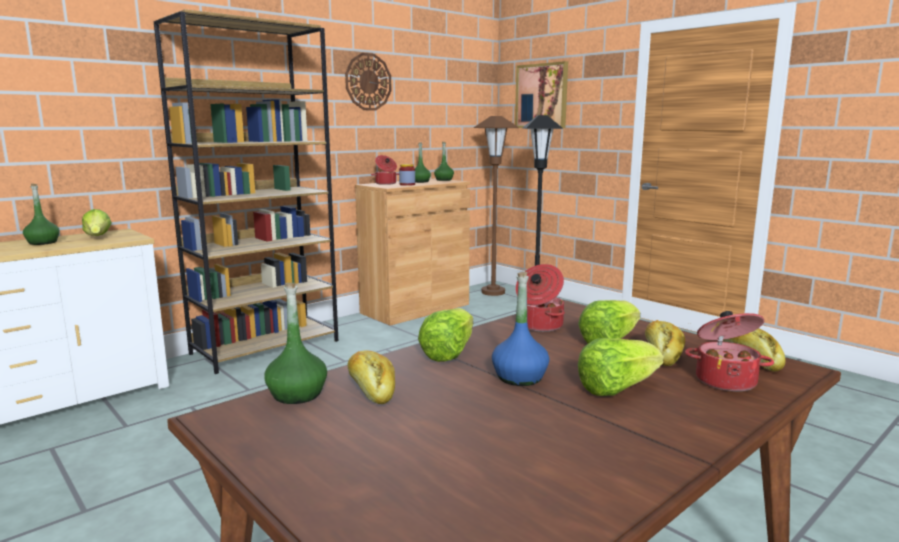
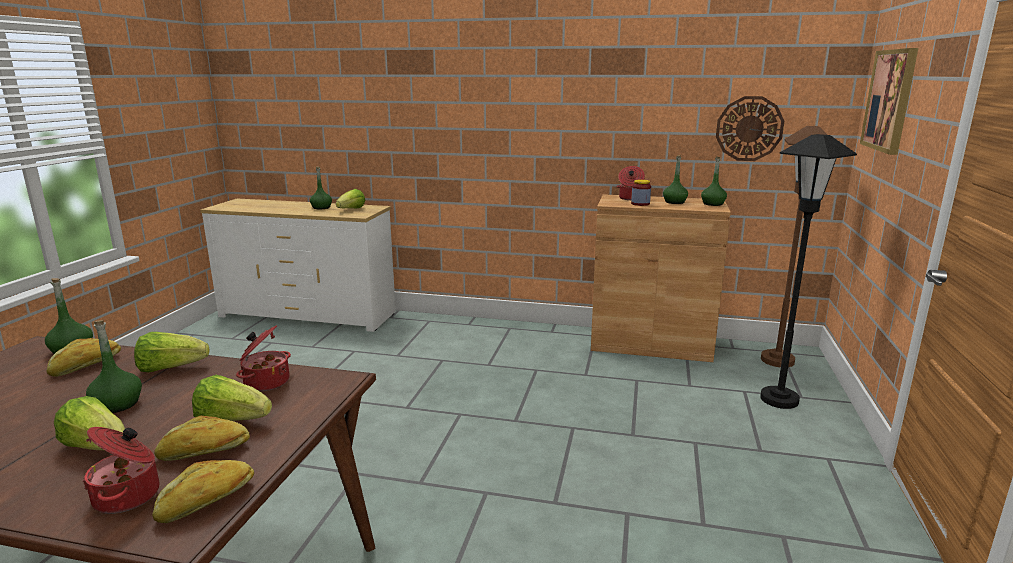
camera: 55 degrees right, 5 degrees up
brown bookcase [154,9,338,374] -> none
wall clock [345,53,392,111] -> wall clock moved to [716,96,784,161]
blue bottle [492,272,549,386] -> green bottle [86,320,142,413]

